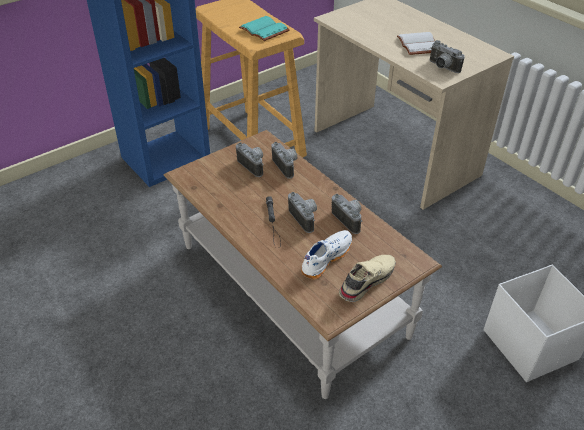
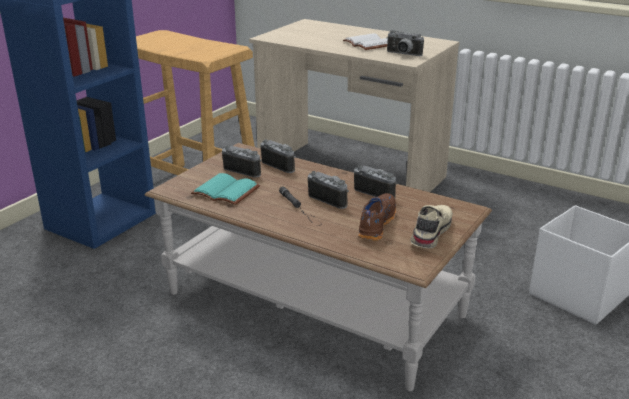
camera: 20 degrees left, 15 degrees down
turquoise book [239,16,290,41] -> turquoise book moved to [191,173,260,205]
white shoe [301,230,352,279] -> brown shoe [358,193,396,241]

